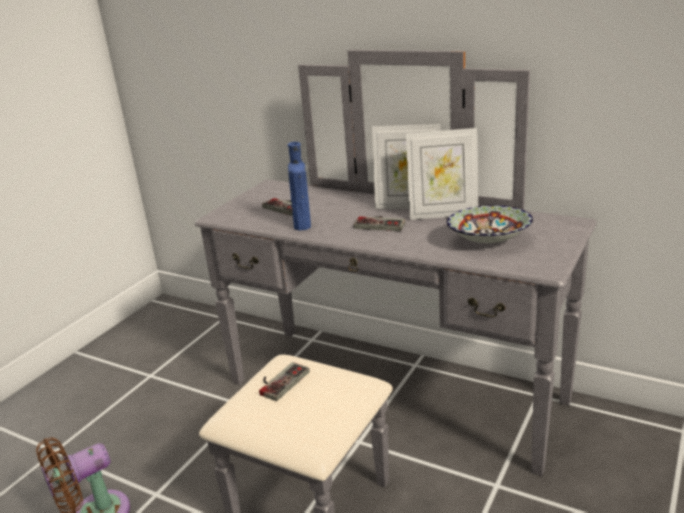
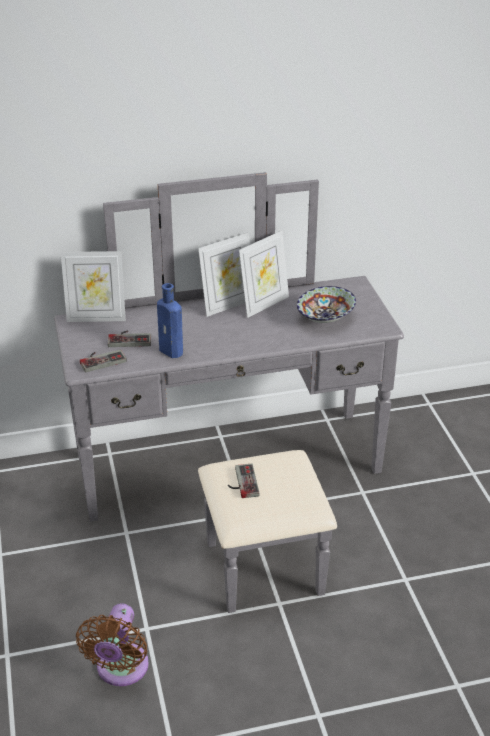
camera: 45 degrees left, 10 degrees up
game controller [354,216,405,231] -> game controller moved to [80,349,127,372]
none -> picture frame [61,251,126,322]

